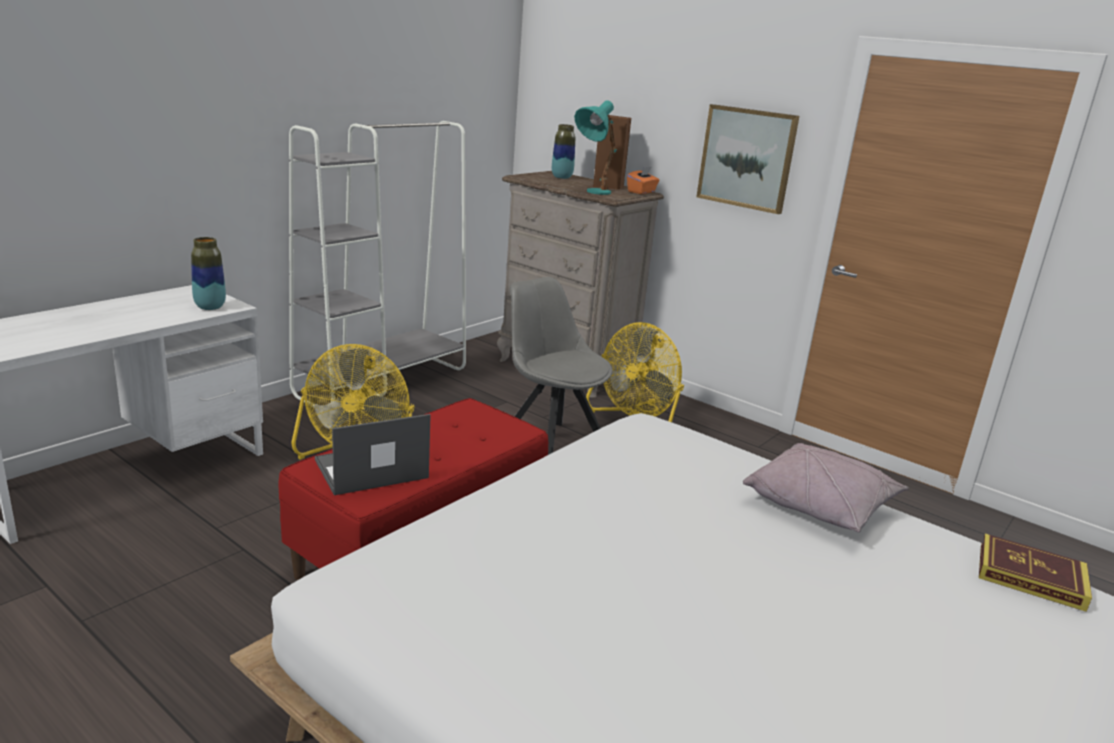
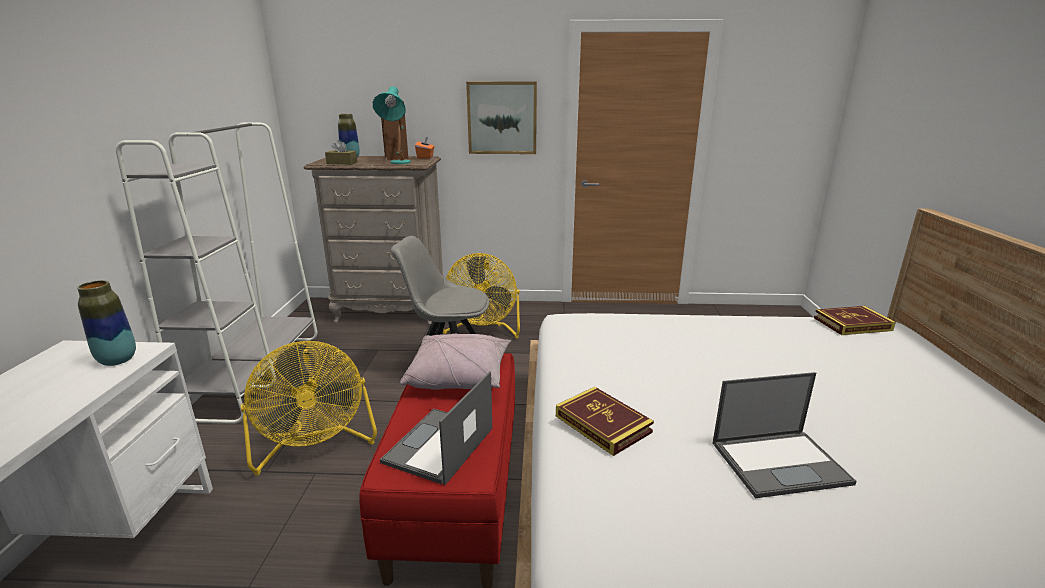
camera: 35 degrees left, 0 degrees up
purple pillow [743,443,909,532] -> purple pillow moved to [400,334,511,390]
none -> brown tissue box [325,140,357,165]
none -> book [556,387,654,456]
none -> laptop [712,372,856,498]

